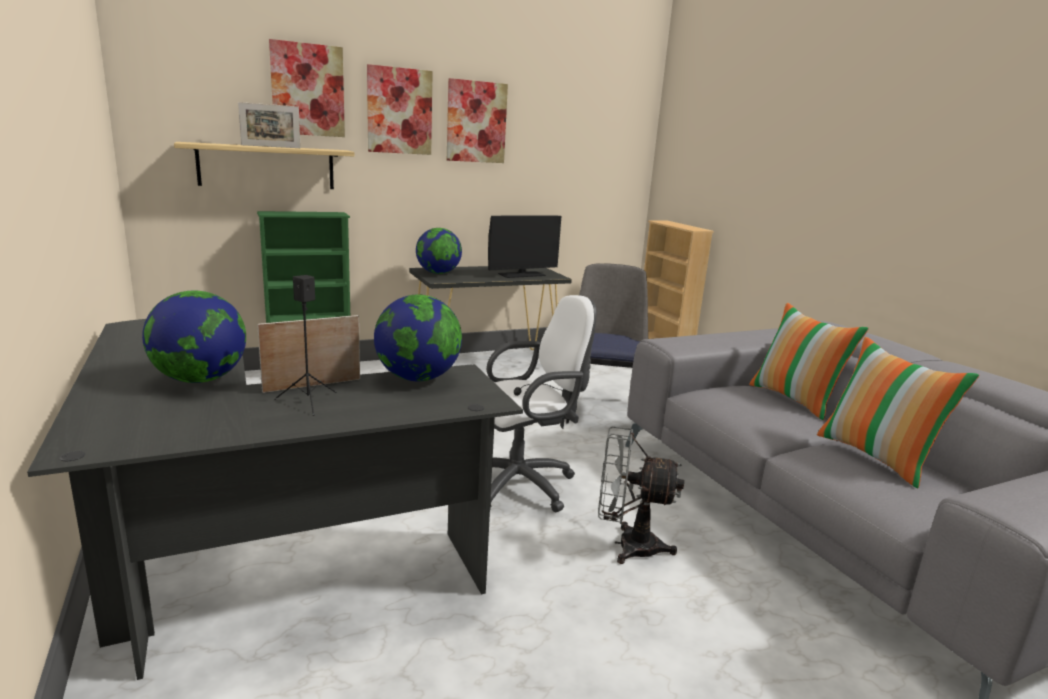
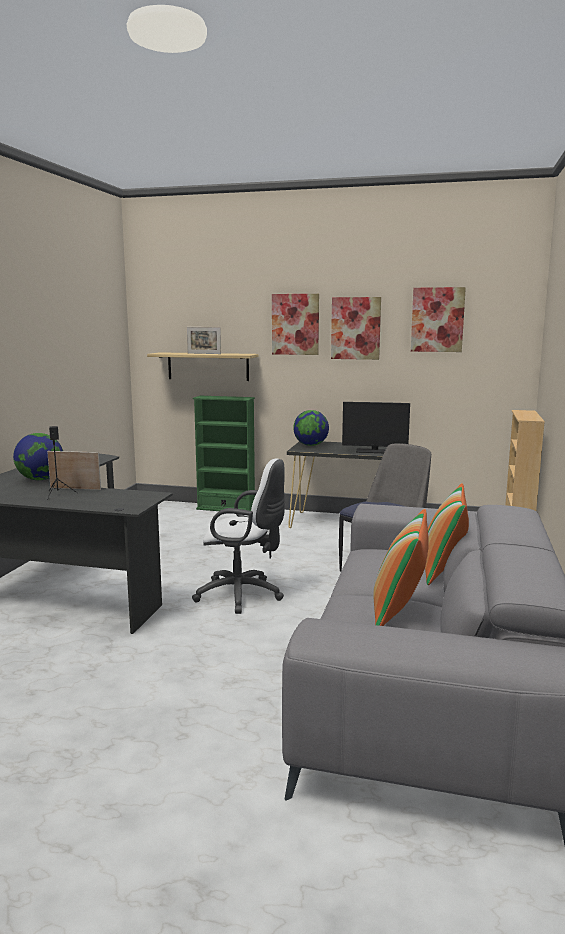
camera: 40 degrees right, 5 degrees down
picture [269,39,345,137] -> picture moved to [411,287,466,352]
globe [374,294,462,381] -> none
grey fan [598,427,684,564] -> none

